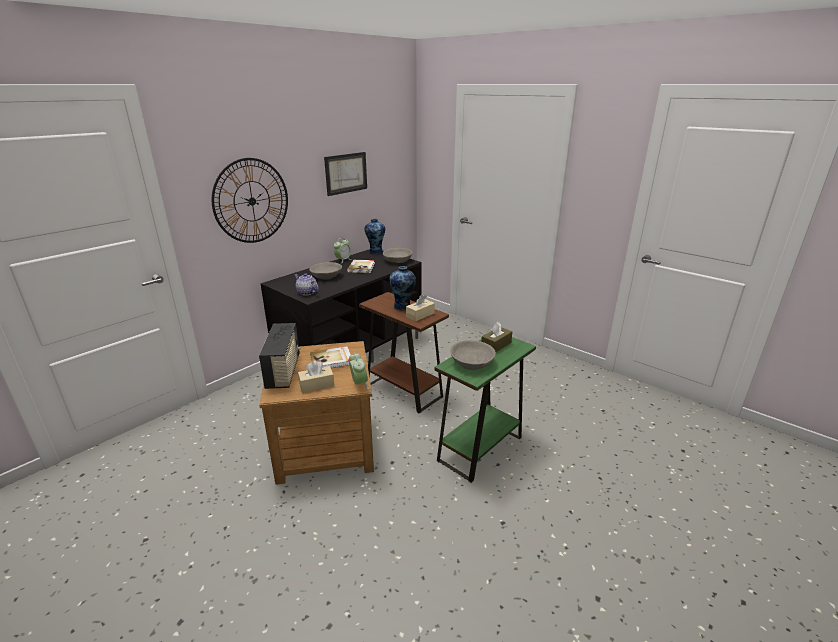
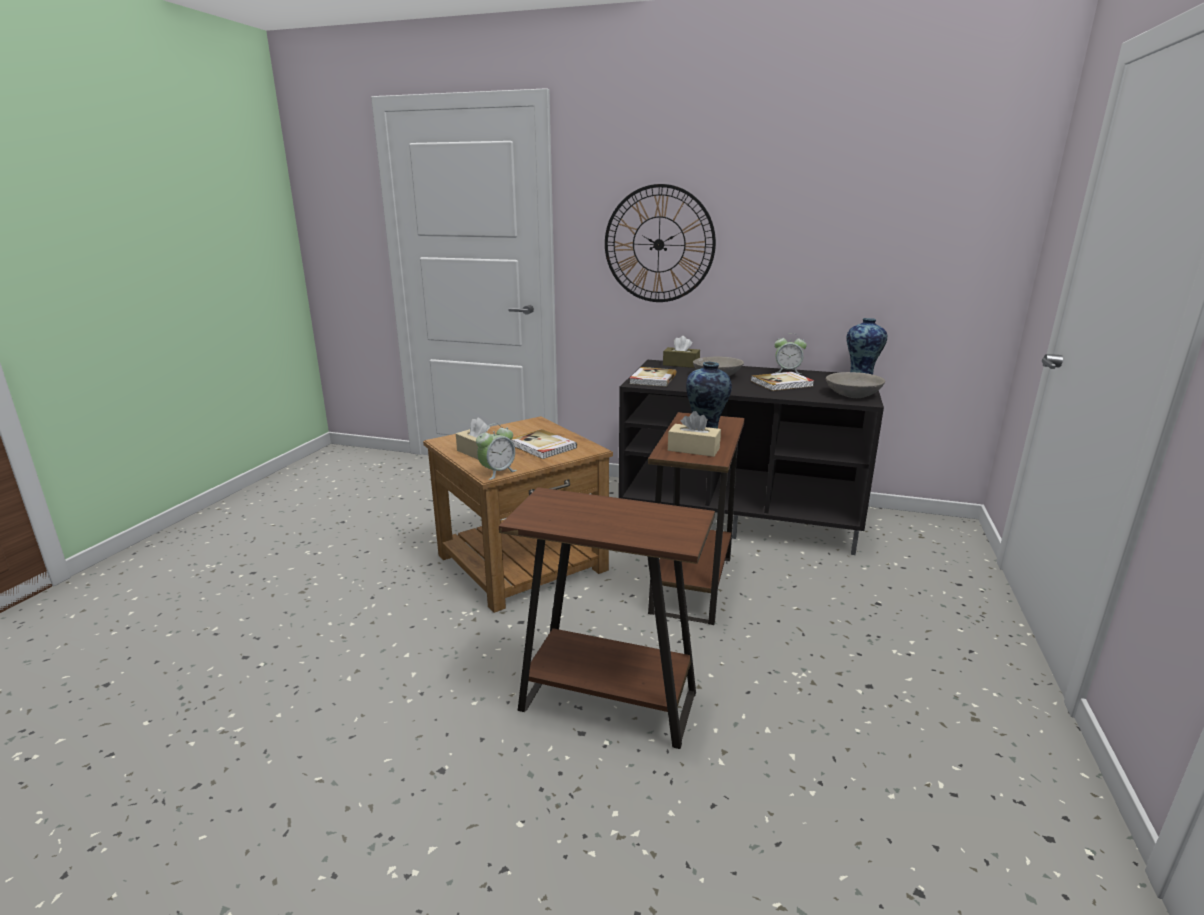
camera: 65 degrees right, 5 degrees down
radio [259,323,301,389] -> none
teapot [295,273,318,295] -> book [629,367,677,387]
picture [324,152,367,196] -> none
green side table [434,337,536,483] -> brown side table [499,487,715,749]
grey bowl [450,340,496,370] -> none
brown tissue box [481,322,512,352] -> brown tissue box moved to [663,336,700,368]

